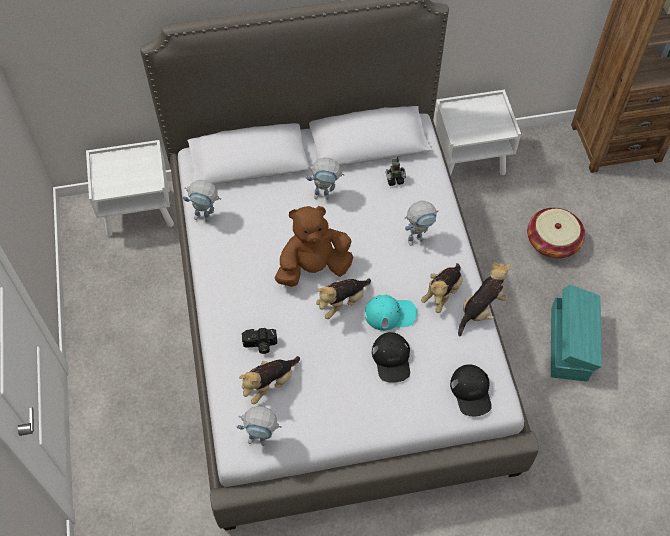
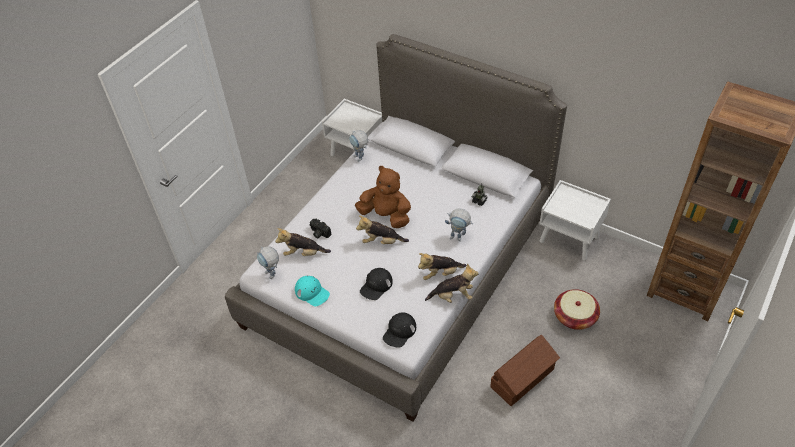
camera: 45 degrees right, 10 degrees down
toy robot [306,158,344,200] -> none
turquoise cap [364,294,417,331] -> turquoise cap moved to [295,276,330,306]
turquoise storage box [551,285,602,381] -> brown storage box [490,335,560,406]

